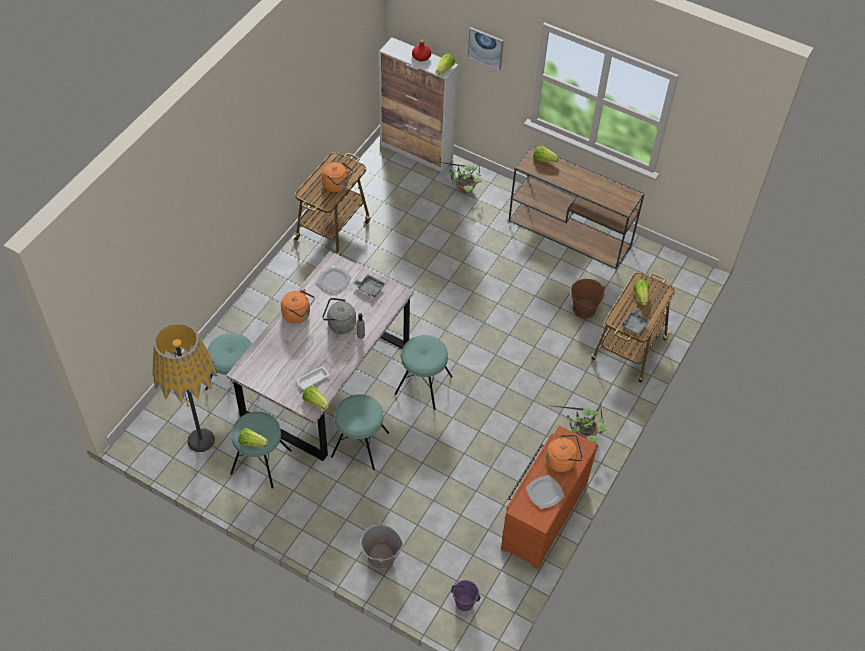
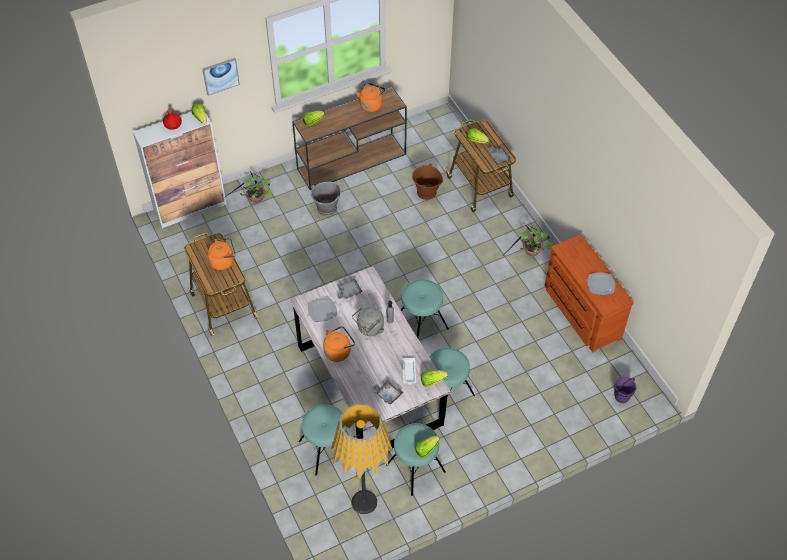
camera: 55 degrees left, 0 degrees up
grey bucket [360,522,403,569] -> grey bucket moved to [311,182,341,216]
orange kettle [546,433,583,472] -> orange kettle moved to [356,82,385,112]
none -> grey tray [372,380,403,405]

